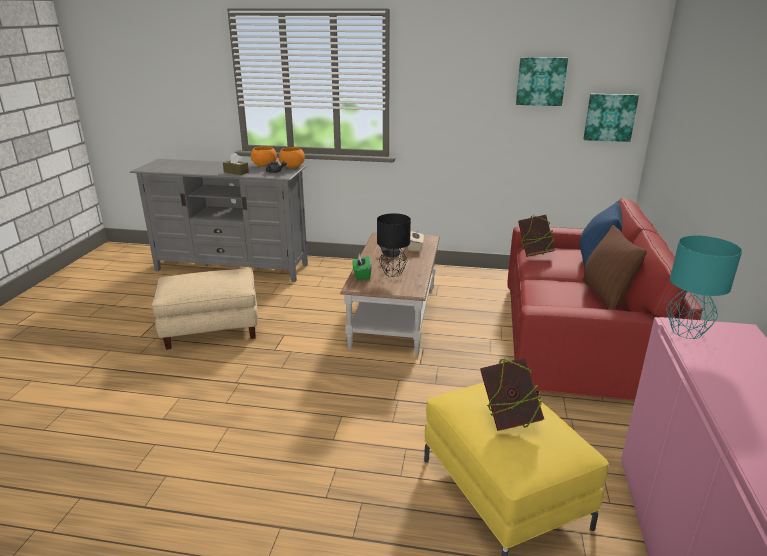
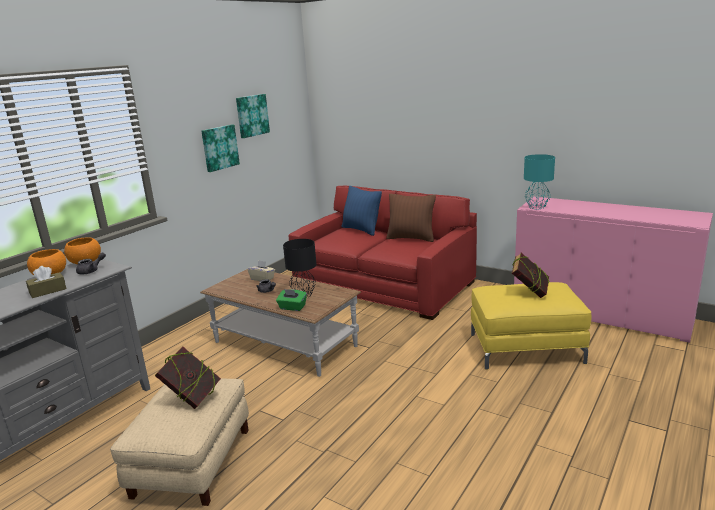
camera: 65 degrees left, 5 degrees down
book [518,215,555,257] -> book moved to [155,346,221,409]
picture [583,94,639,142] -> picture moved to [201,125,240,172]

